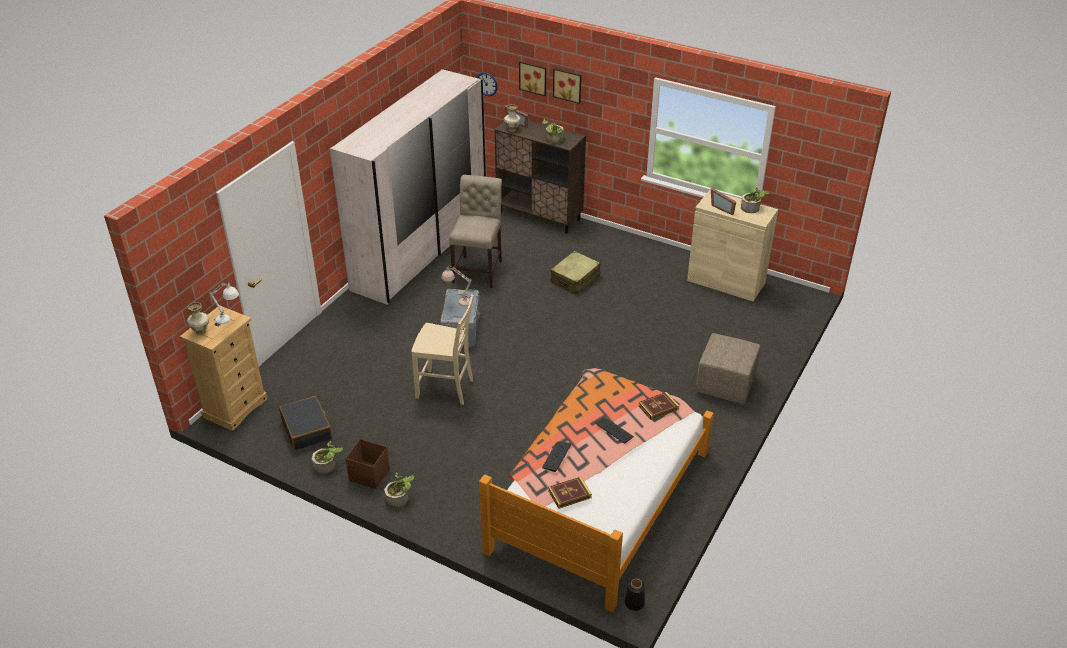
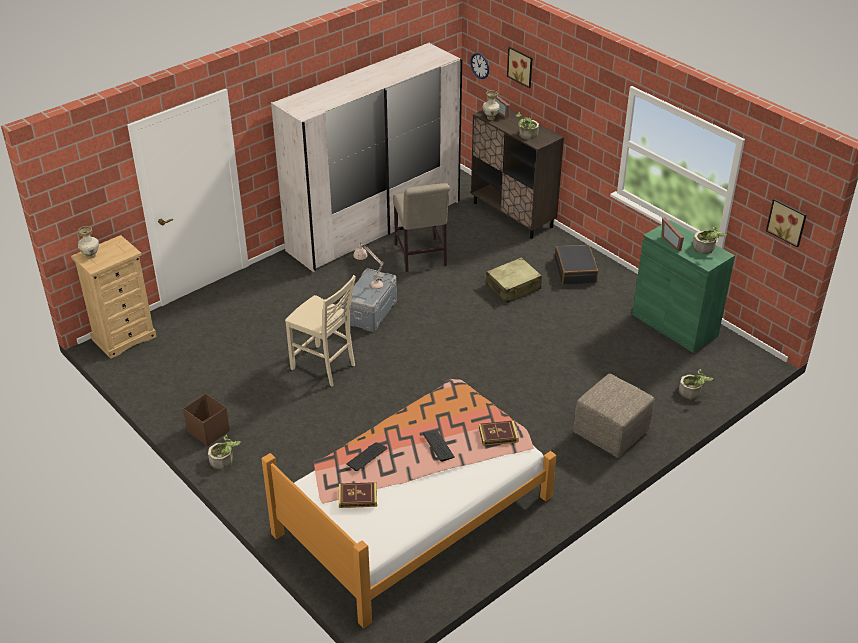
camera: 20 degrees right, 0 degrees up
white table lamp [209,281,239,326] -> none
black suitcase [279,396,332,450] -> black suitcase moved to [555,244,598,285]
potted plant [311,441,343,474] -> potted plant moved to [679,369,713,399]
beige chair [449,175,502,288] -> beige chair turned 135 degrees clockwise [393,183,450,272]
picture [553,68,581,104] -> picture moved to [766,199,807,247]
black vase [625,579,645,611] -> none
beige cabinet [687,190,778,302] -> green cabinet [632,220,735,353]

